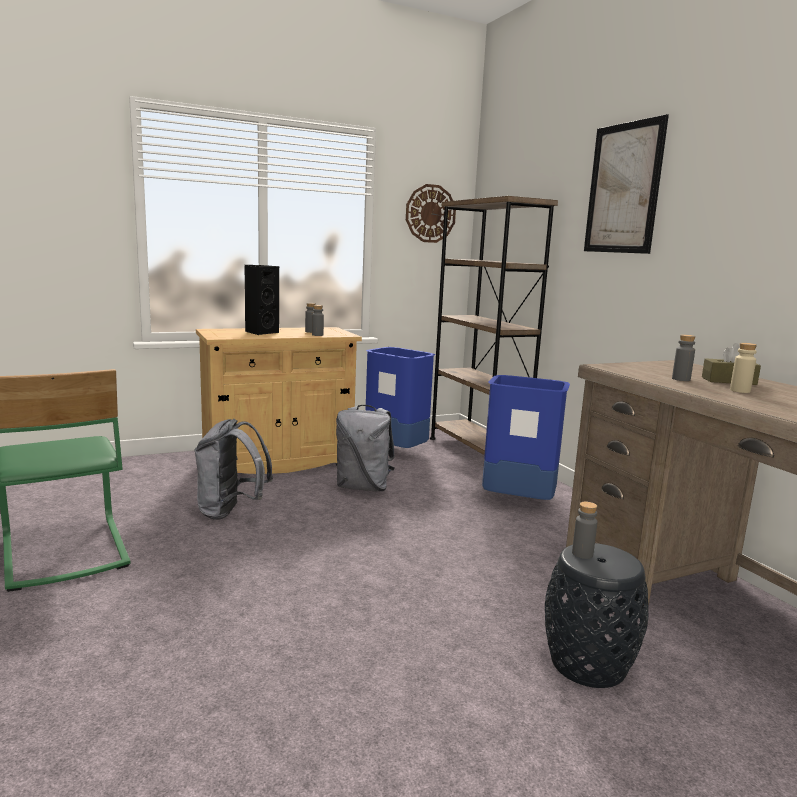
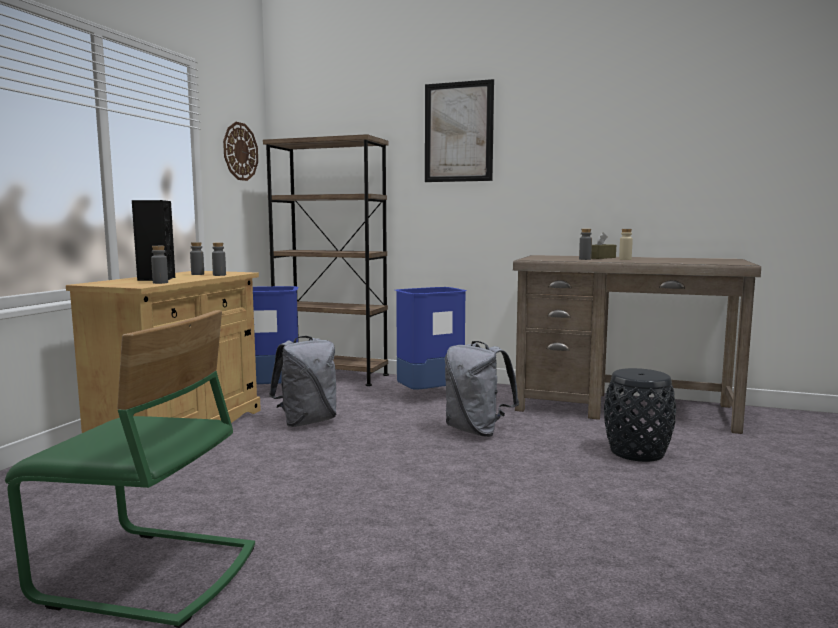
camera: 45 degrees left, 5 degrees down
grey backpack [194,419,273,520] -> grey backpack moved to [445,341,519,437]
grey bottle [572,502,597,559] -> grey bottle moved to [151,246,168,284]

